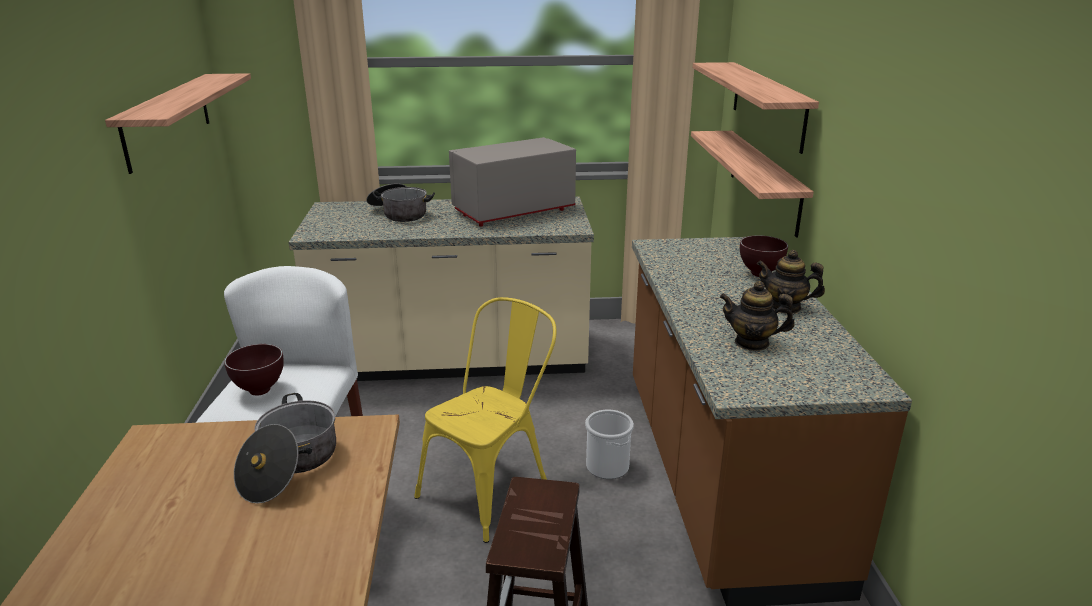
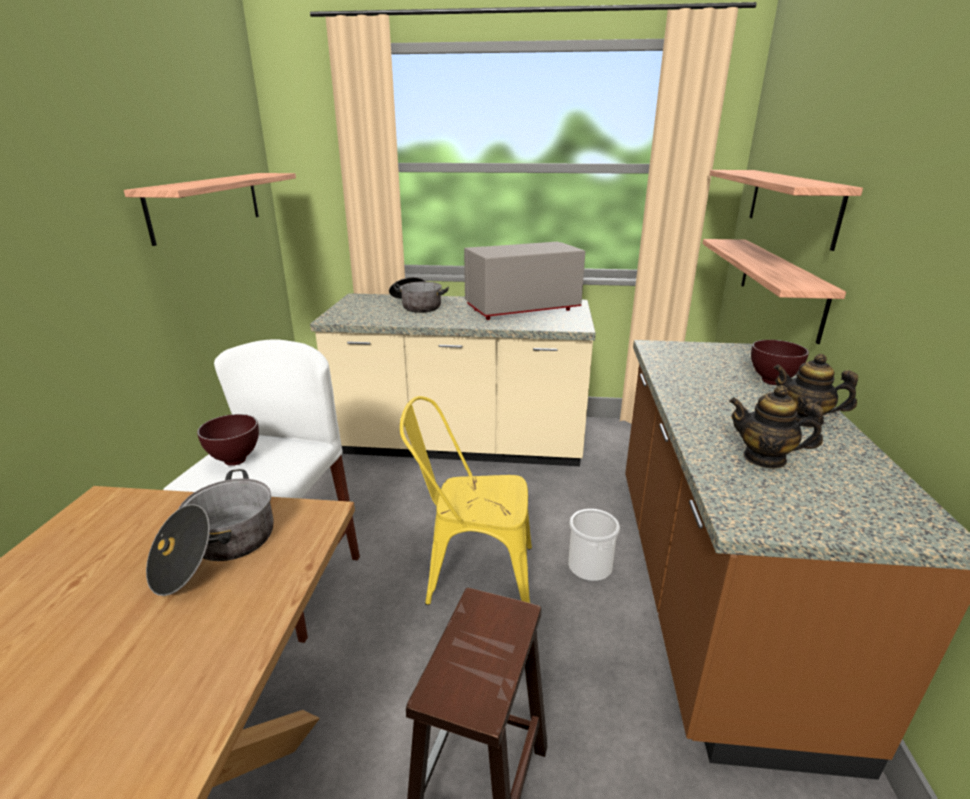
camera: 10 degrees right, 0 degrees up
yellow chair [414,297,557,543] -> yellow chair turned 135 degrees counterclockwise [400,396,532,605]

